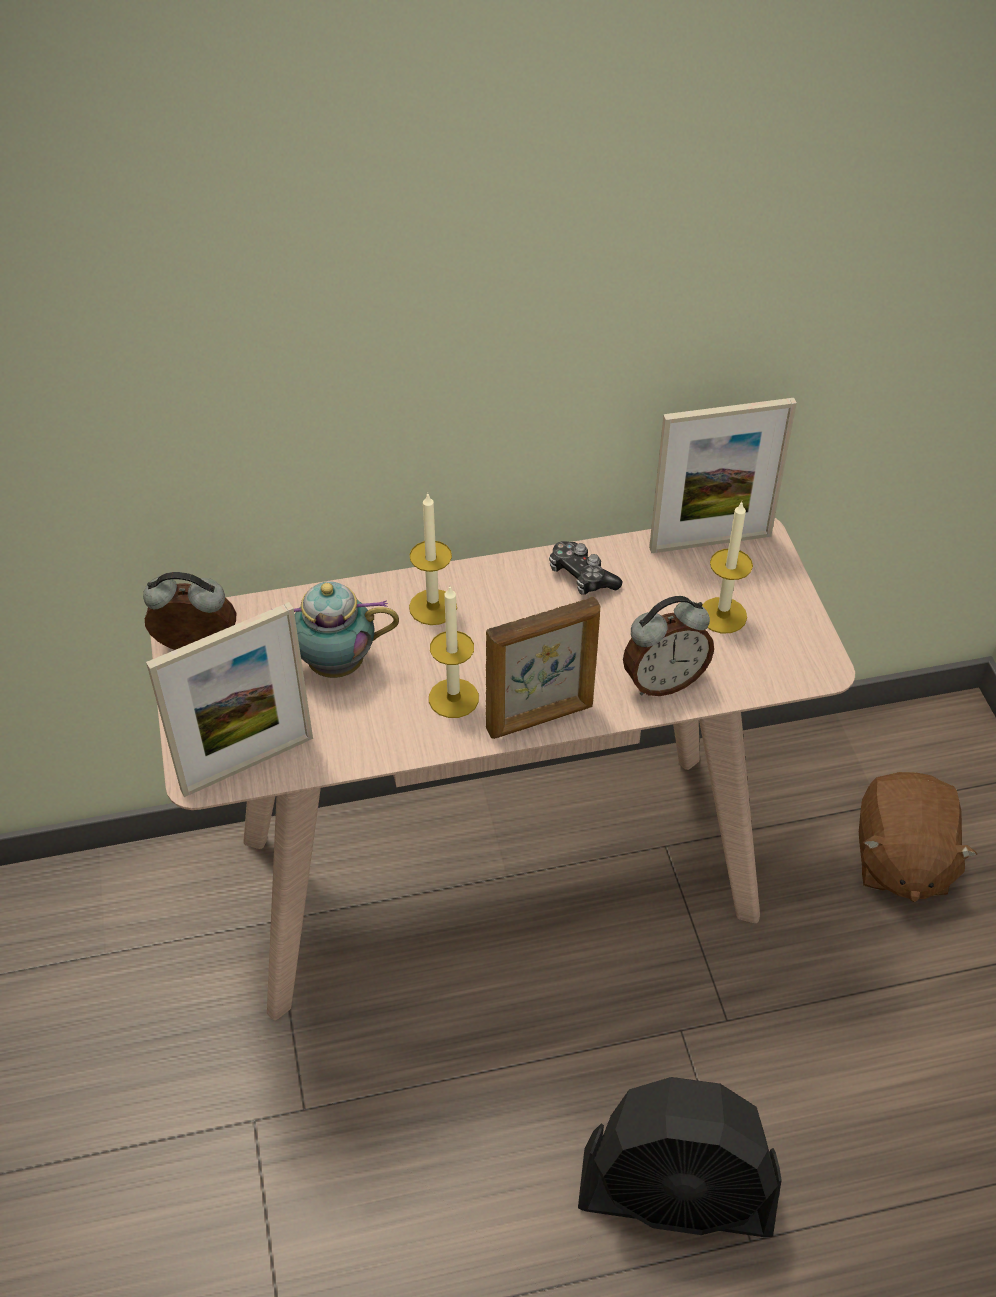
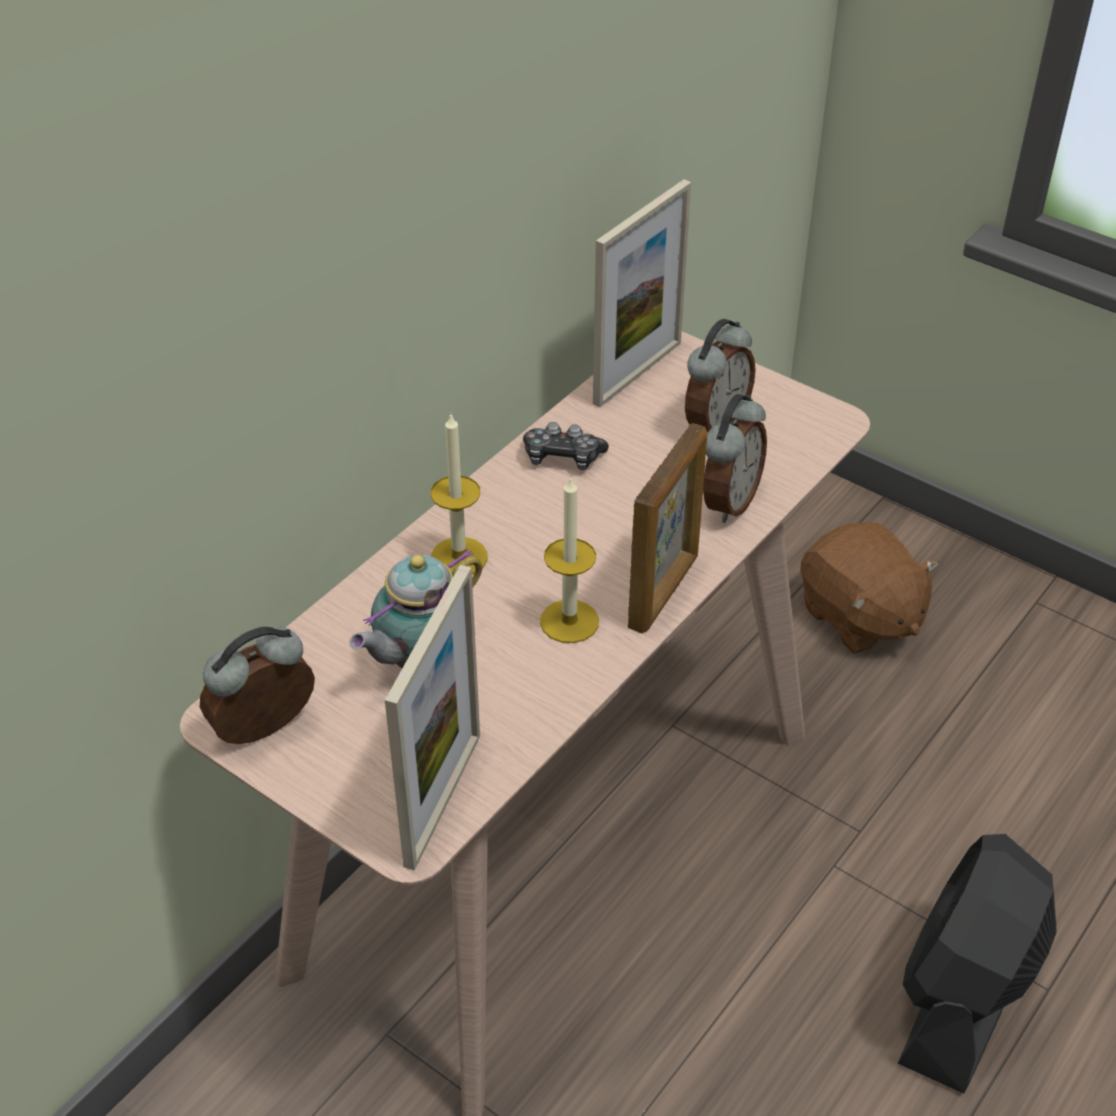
camera: 40 degrees left, 5 degrees down
black fan [578,1077,782,1237] -> black fan turned 150 degrees clockwise [898,834,1057,1094]
candle [702,501,753,634] -> alarm clock [685,319,756,433]

